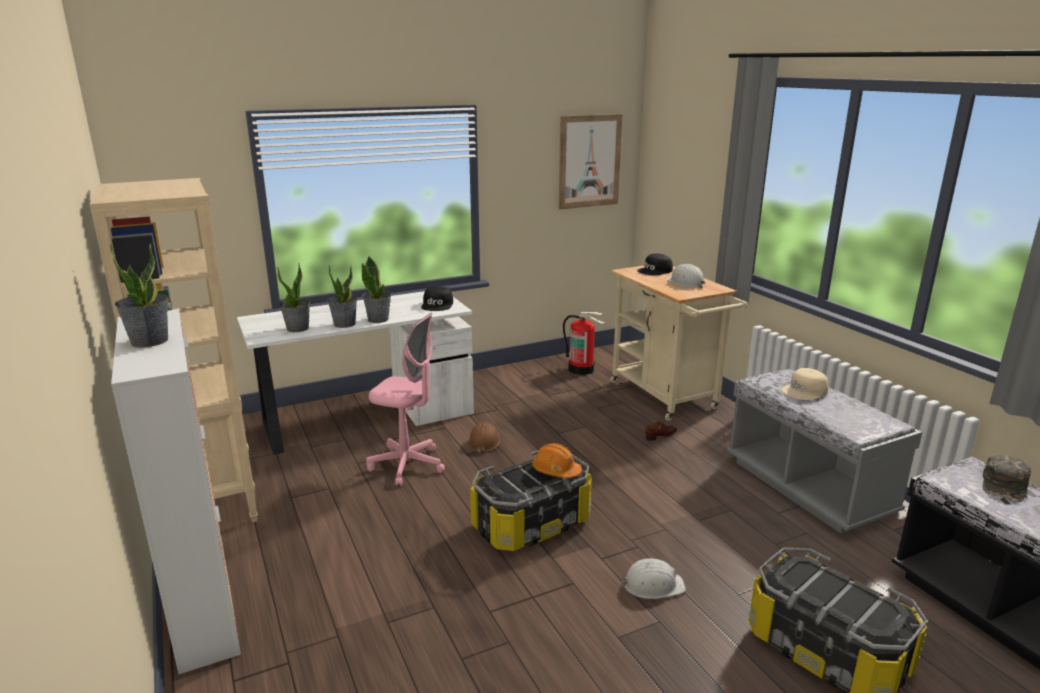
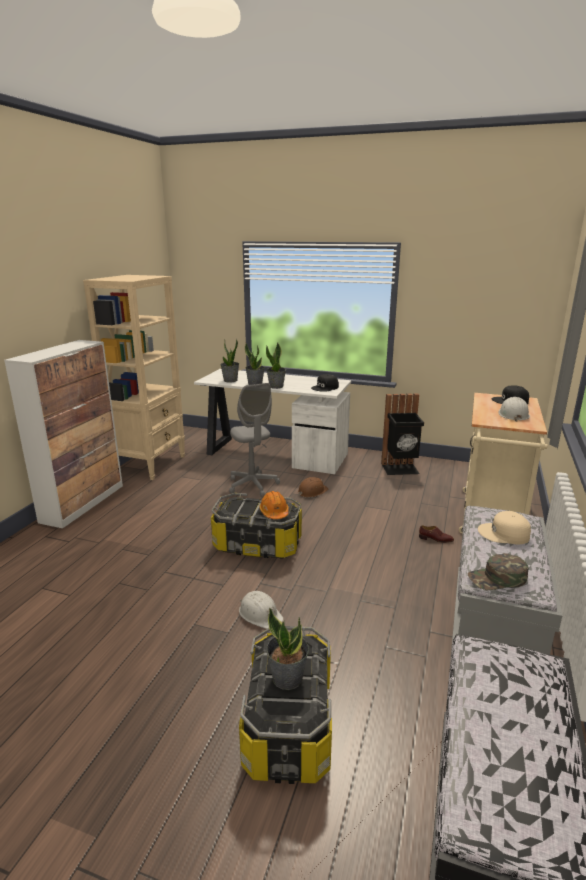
camera: 45 degrees right, 0 degrees up
potted plant [110,244,169,348] -> potted plant moved to [266,608,309,690]
pink office chair [366,313,445,486] -> grey office chair [229,383,280,497]
picture [559,114,623,209] -> none
fire extinguisher [563,312,605,375] -> none
green cap [983,455,1031,502] -> green cap moved to [468,553,528,590]
none -> black trash can [381,393,424,475]

